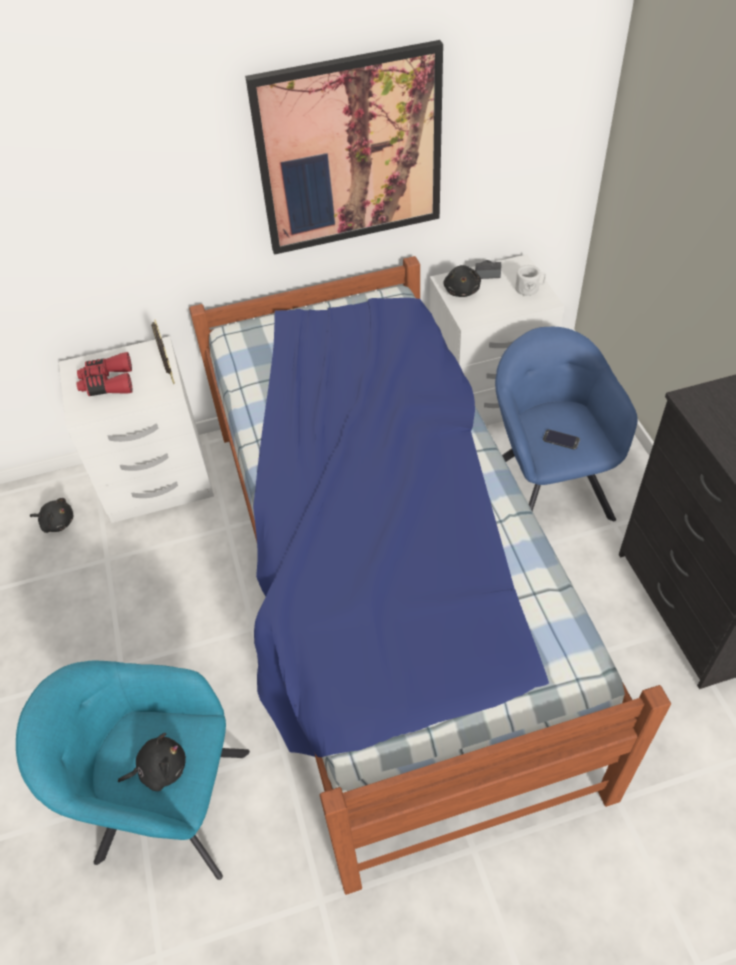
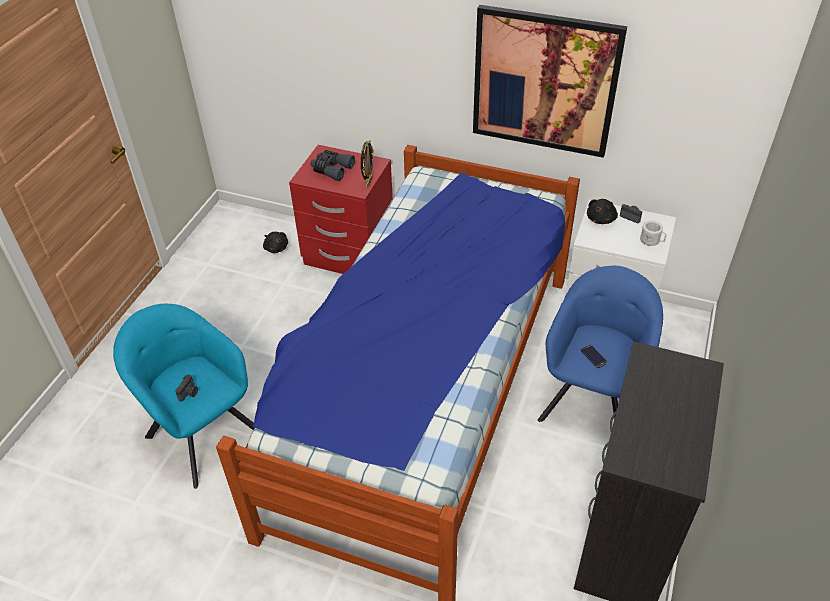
camera: 35 degrees right, 5 degrees down
white nightstand [59,336,214,523] -> red nightstand [289,145,393,274]
red binoculars [76,352,133,396] -> grey binoculars [310,150,355,181]
black plush toy [118,733,186,791] -> camera [175,374,198,402]

